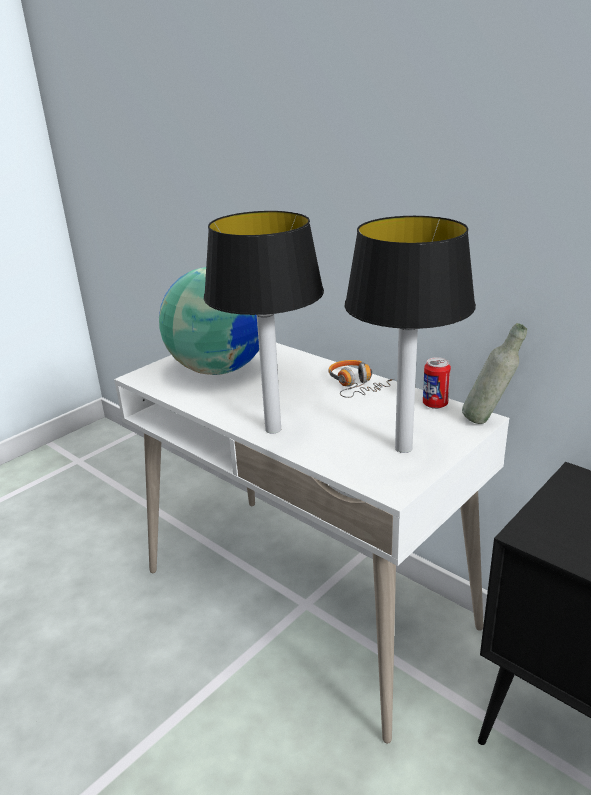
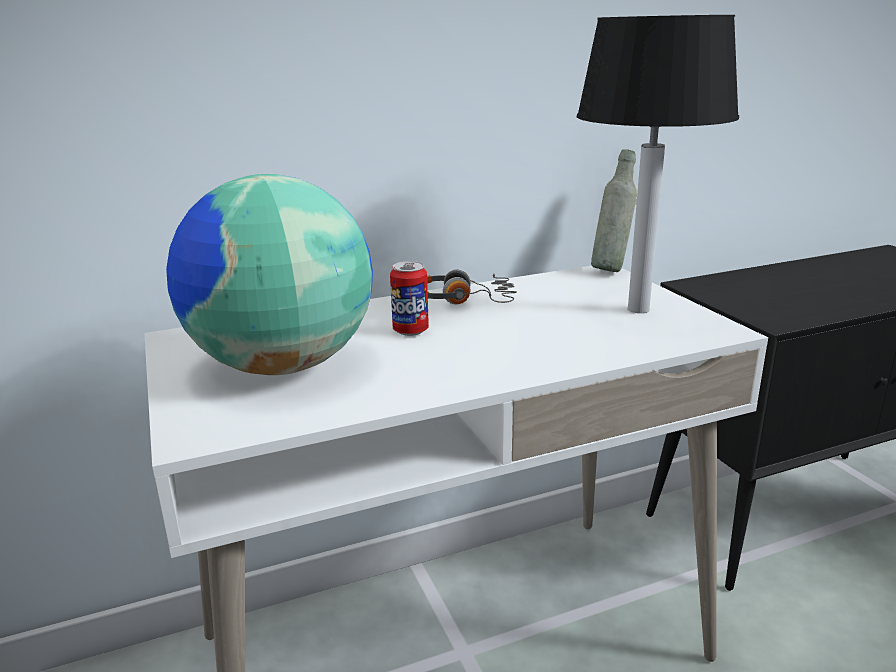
camera: 65 degrees left, 5 degrees down
table lamp [204,211,324,434] -> none
can [423,357,451,409] -> can moved to [390,261,429,336]

